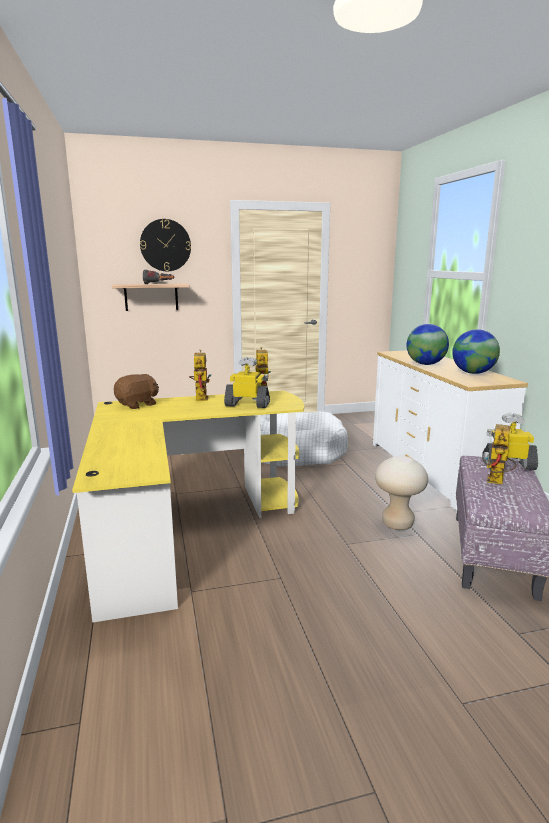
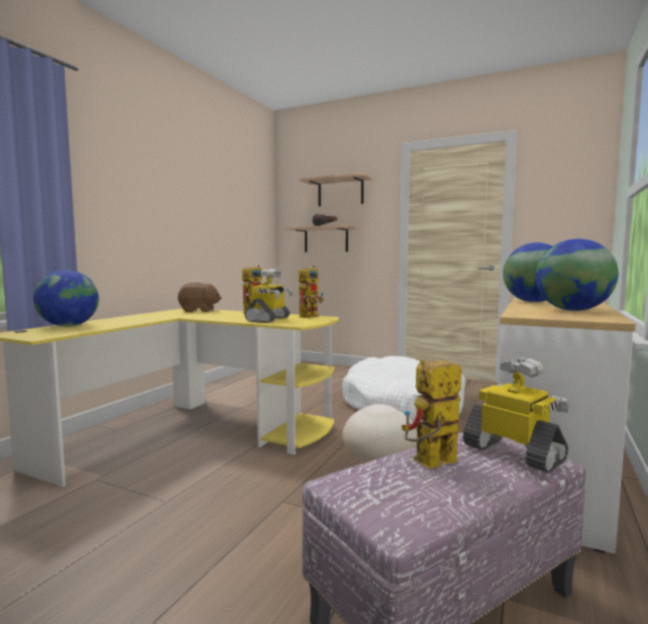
camera: 40 degrees right, 10 degrees down
wall clock [140,219,191,271] -> shelf [298,172,372,206]
toy robot [224,357,270,408] -> toy robot turned 60 degrees clockwise [245,269,293,323]
none -> globe [33,270,99,327]

